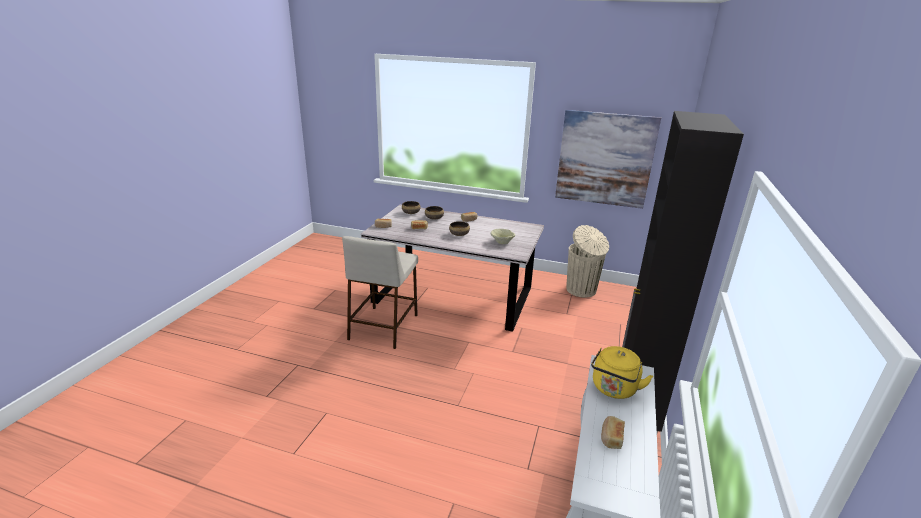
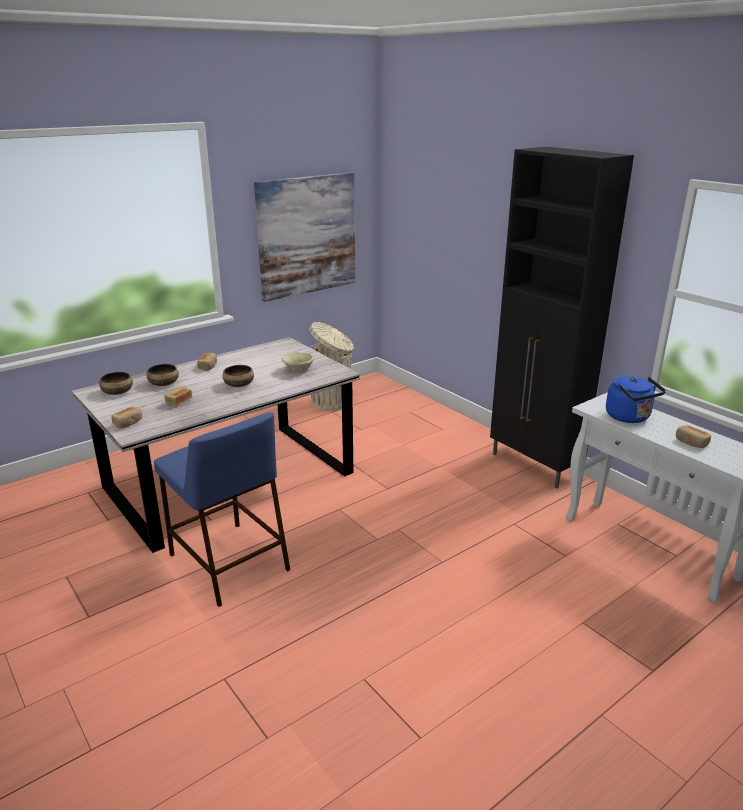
camera: 55 degrees left, 0 degrees up
beige stool [342,236,418,349] -> blue stool [154,412,290,607]
yellow kettle [591,346,653,399] -> blue kettle [606,376,666,423]

